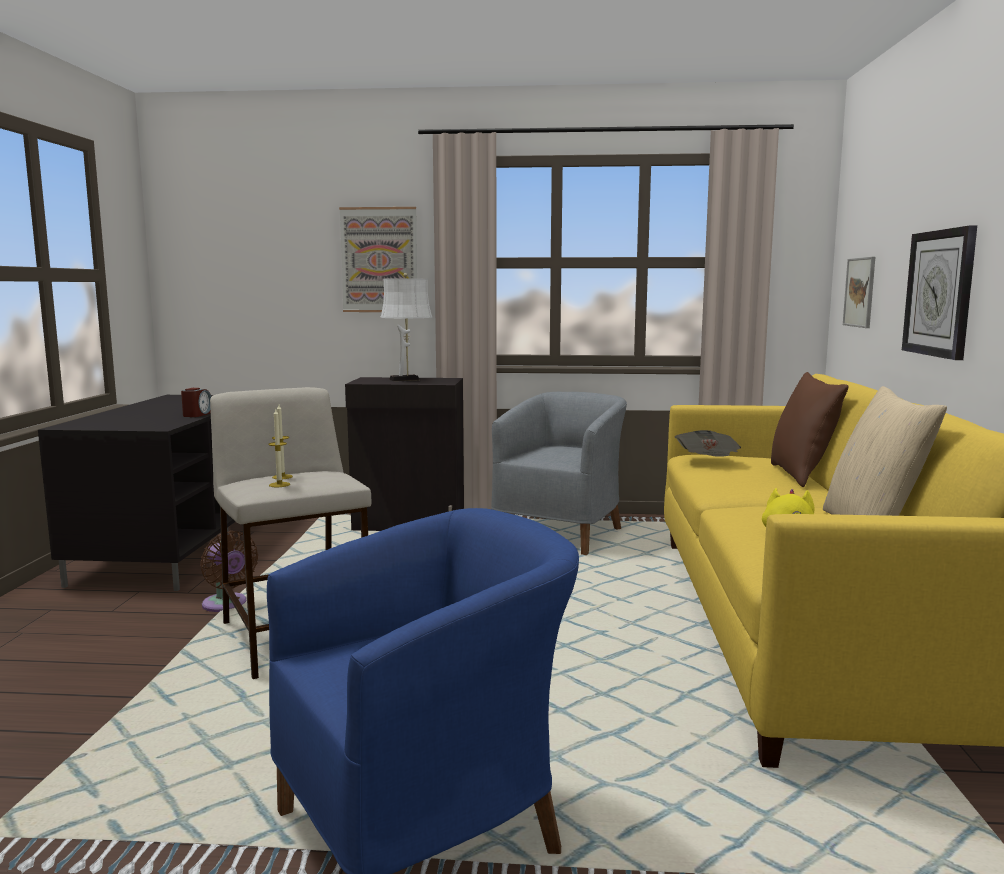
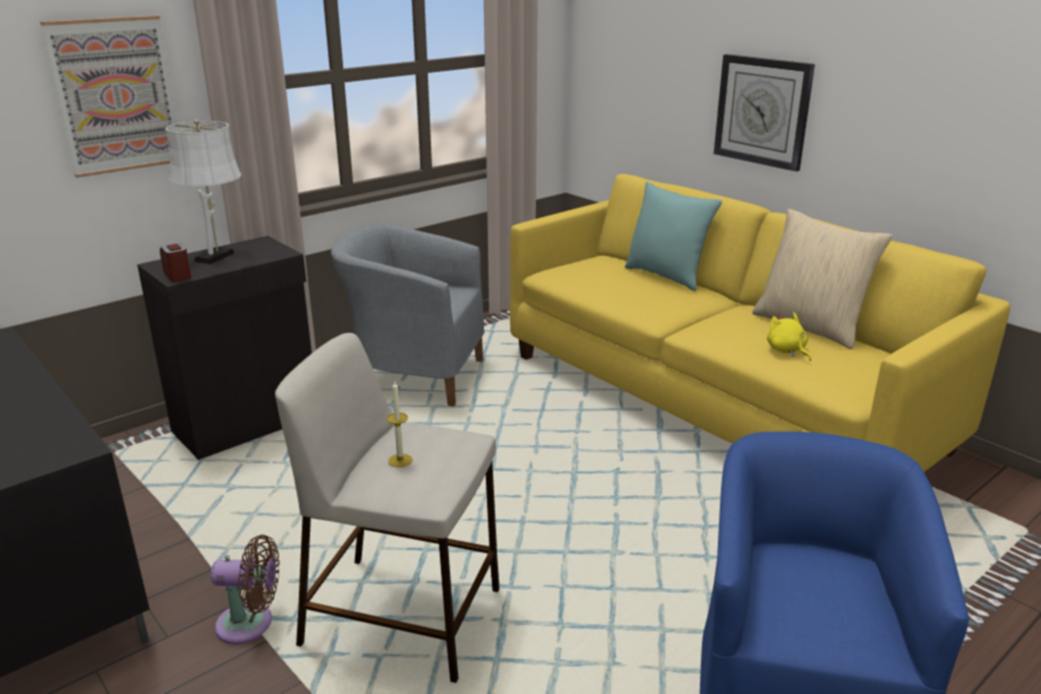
camera: 45 degrees left, 15 degrees up
alarm clock [181,388,211,417] -> alarm clock moved to [160,244,191,282]
candle [268,409,290,487] -> none
grey armchair [491,392,627,555] -> grey armchair turned 60 degrees counterclockwise [331,224,484,407]
newspaper [675,430,741,457] -> none
brown pillow [771,372,849,487] -> turquoise pillow [625,182,722,291]
picture [843,257,875,328] -> none

